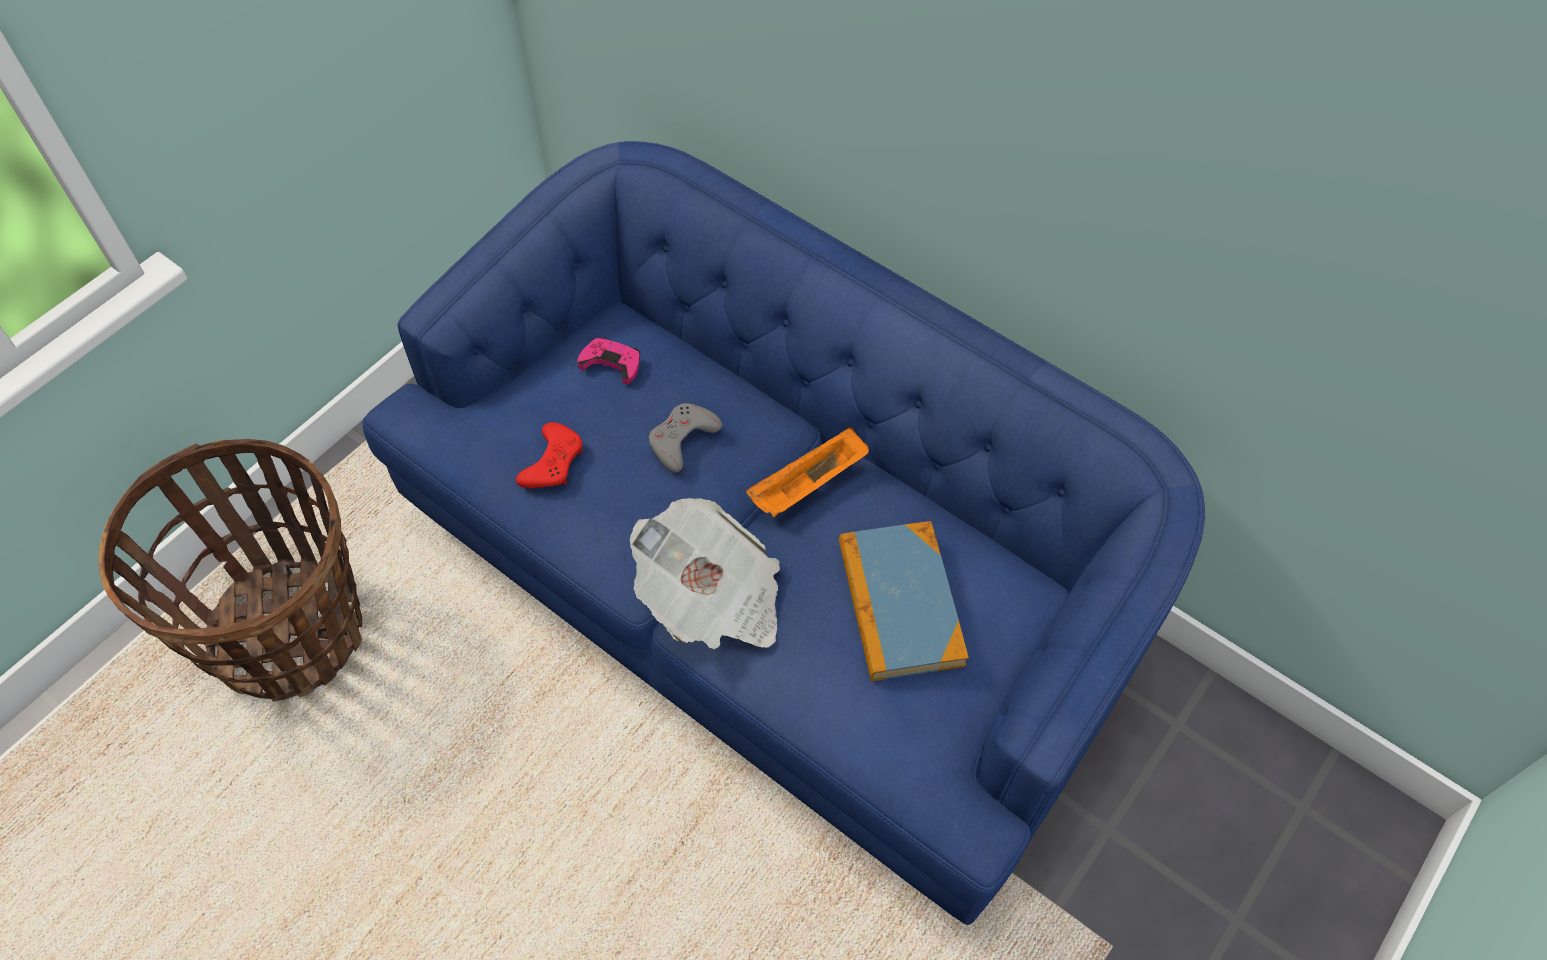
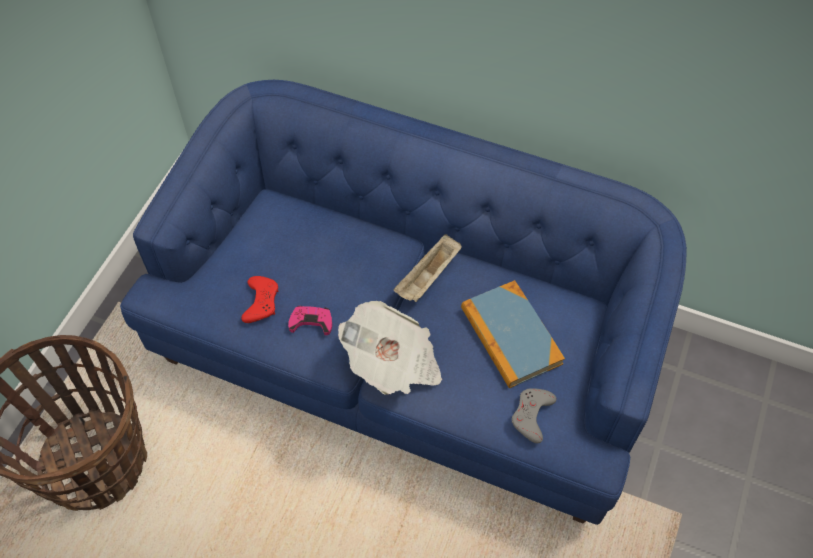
camera: 15 degrees left, 0 degrees up
pink game controller [577,337,640,384] -> pink game controller moved to [288,306,332,335]
grey game controller [649,403,722,473] -> grey game controller moved to [512,388,556,443]
orange tray [746,427,869,517] -> beige tray [394,234,462,302]

